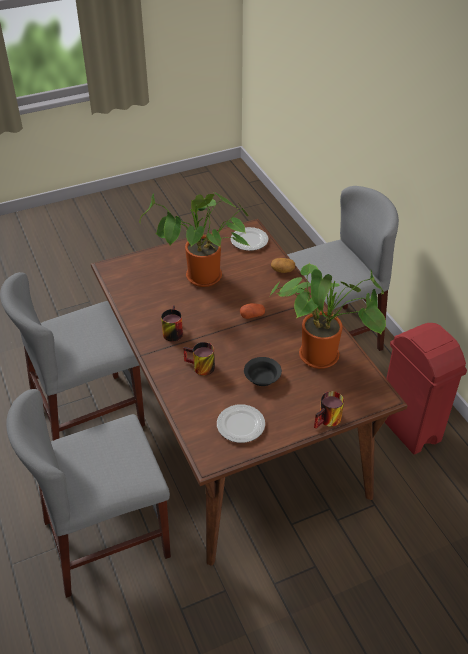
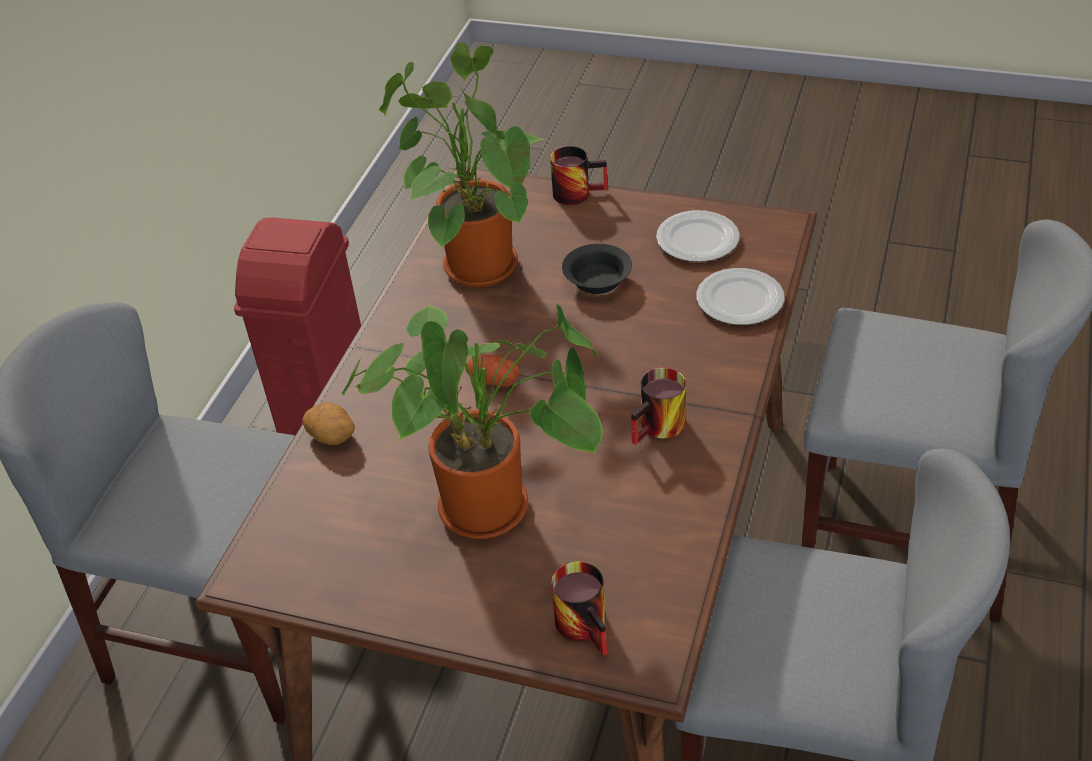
camera: 135 degrees left, 0 degrees up
mug [184,342,215,376] -> mug moved to [551,561,607,655]
plate [231,227,268,251] -> plate moved to [697,268,785,325]

